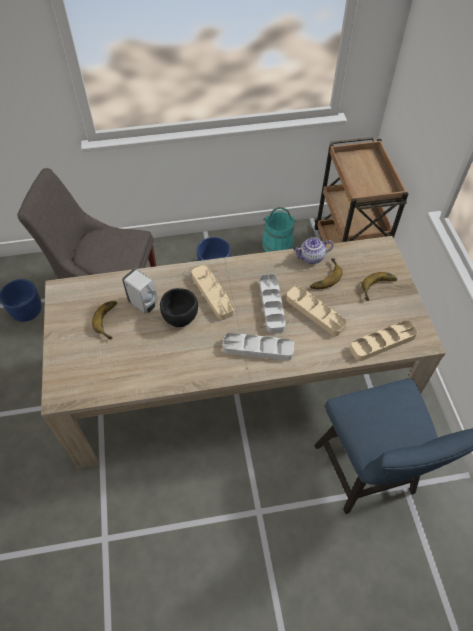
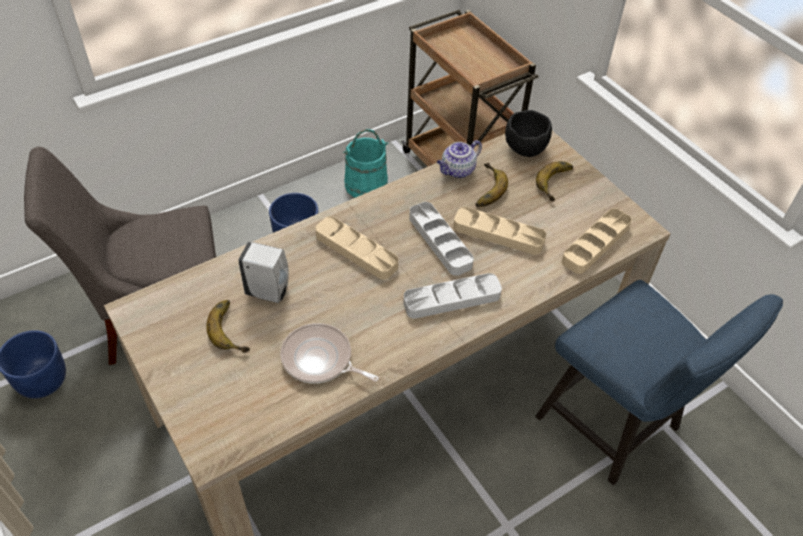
camera: 25 degrees left, 5 degrees down
black bowl [160,288,198,327] -> black bowl moved to [505,110,552,157]
none -> frying pan [280,323,379,383]

